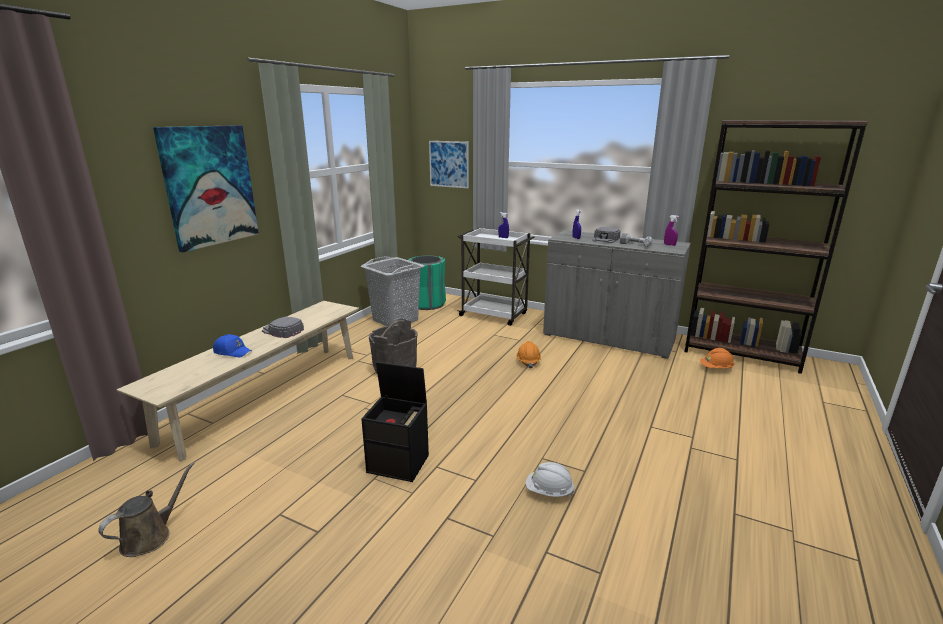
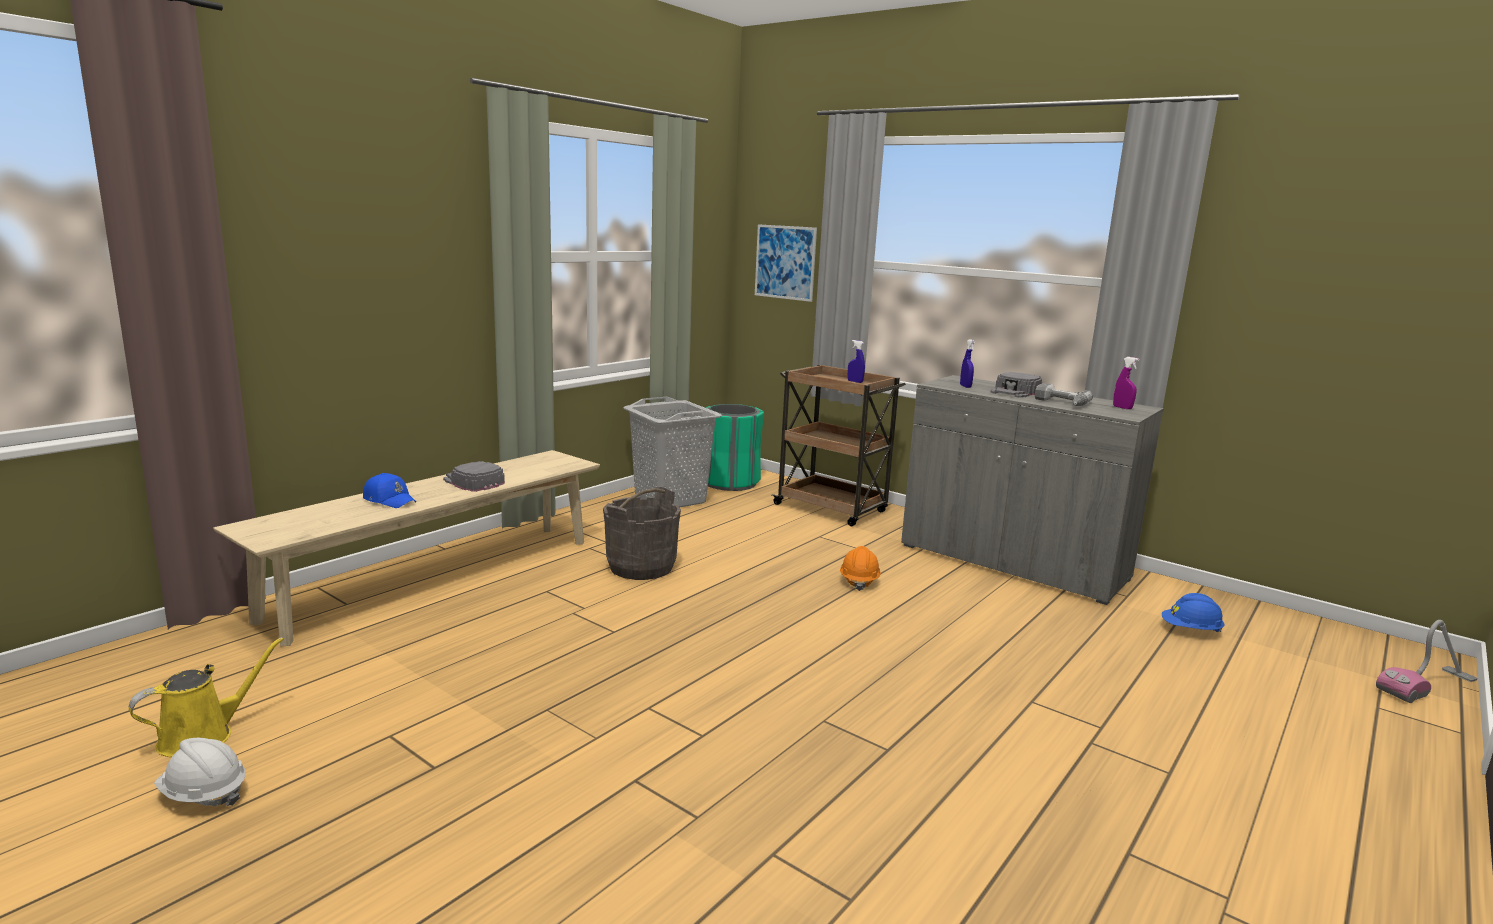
camera: 10 degrees right, 5 degrees down
brown watering can [98,462,195,557] -> yellow watering can [129,637,284,757]
picture [153,125,259,253] -> none
black storage box [361,362,429,482] -> none
white cart [457,228,535,326] -> brown cart [772,365,906,526]
white hard hat [526,462,575,497] -> white hard hat moved to [154,738,246,806]
brown bookcase [685,120,868,374] -> none
orange hard hat [700,348,735,368] -> blue hard hat [1162,593,1225,632]
none -> vacuum cleaner [1376,620,1477,703]

